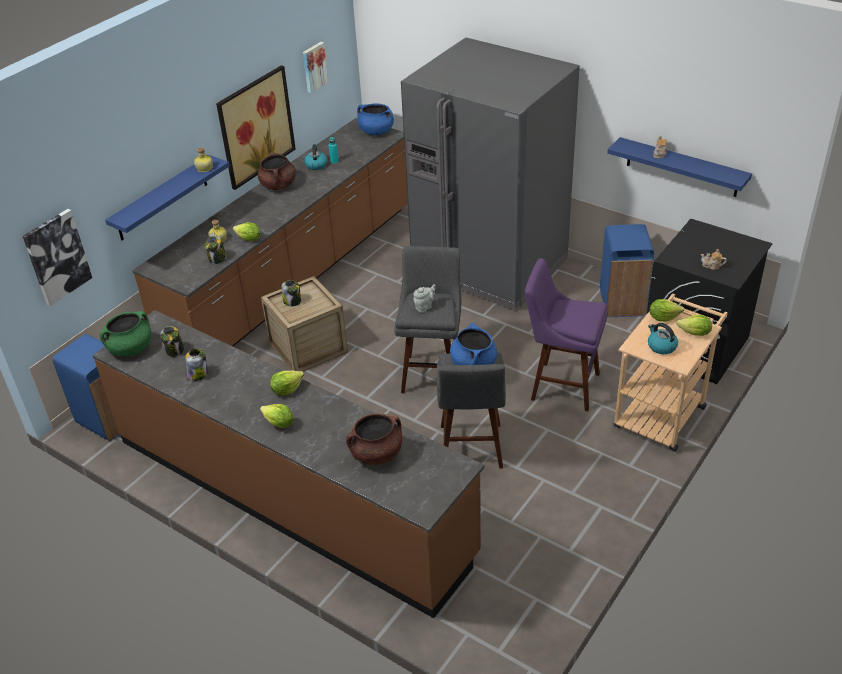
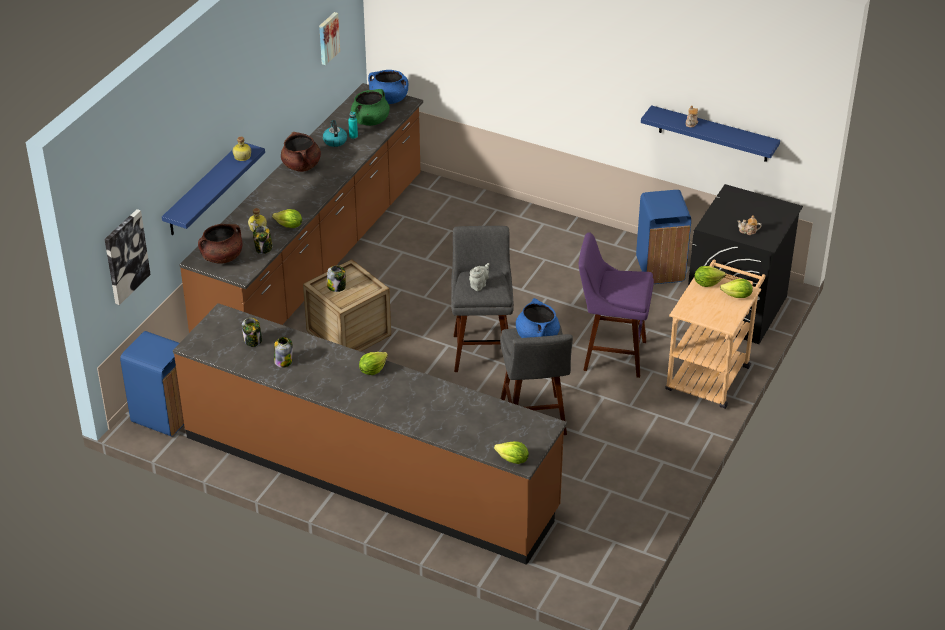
camera: 10 degrees left, 0 degrees up
green cooking pot [100,311,151,356] -> green cooking pot moved to [351,89,390,126]
picture [216,65,296,190] -> none
lettuce [260,404,294,428] -> lettuce moved to [494,441,529,464]
brown cooking pot [346,413,402,465] -> brown cooking pot moved to [198,224,243,263]
grey fridge [401,37,580,310] -> none
kettle [648,323,678,354] -> none

